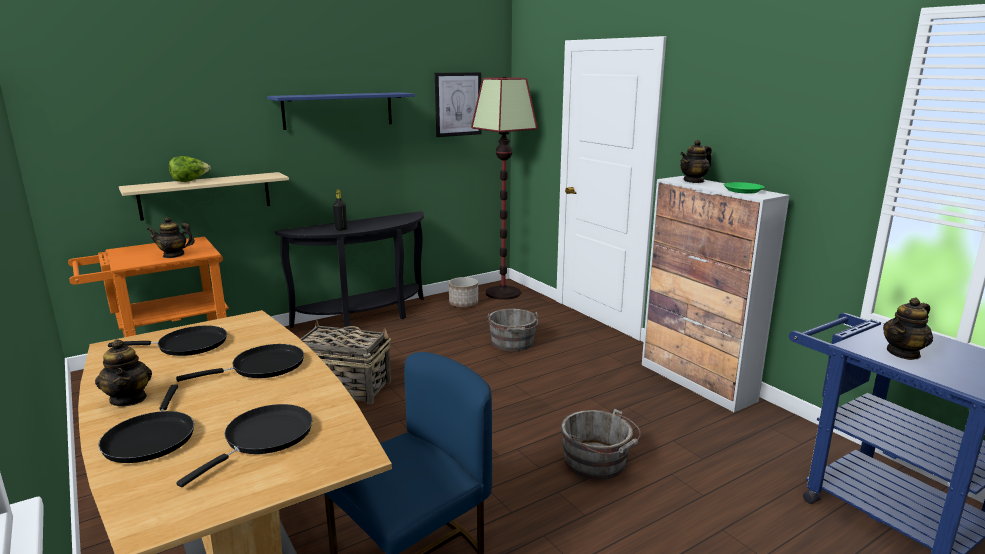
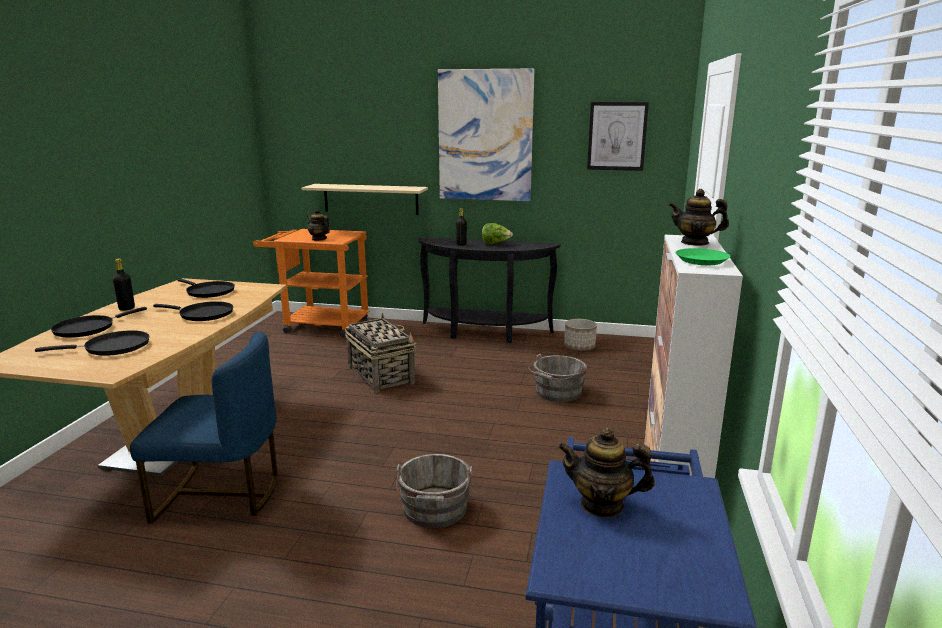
camera: 45 degrees right, 0 degrees up
teapot [95,339,152,406] -> black bottle [113,259,135,311]
lettuce [169,156,211,182] -> lettuce moved to [482,223,513,244]
blue shelf [267,92,415,130] -> picture [438,69,534,201]
floor lamp [471,77,538,300] -> none

